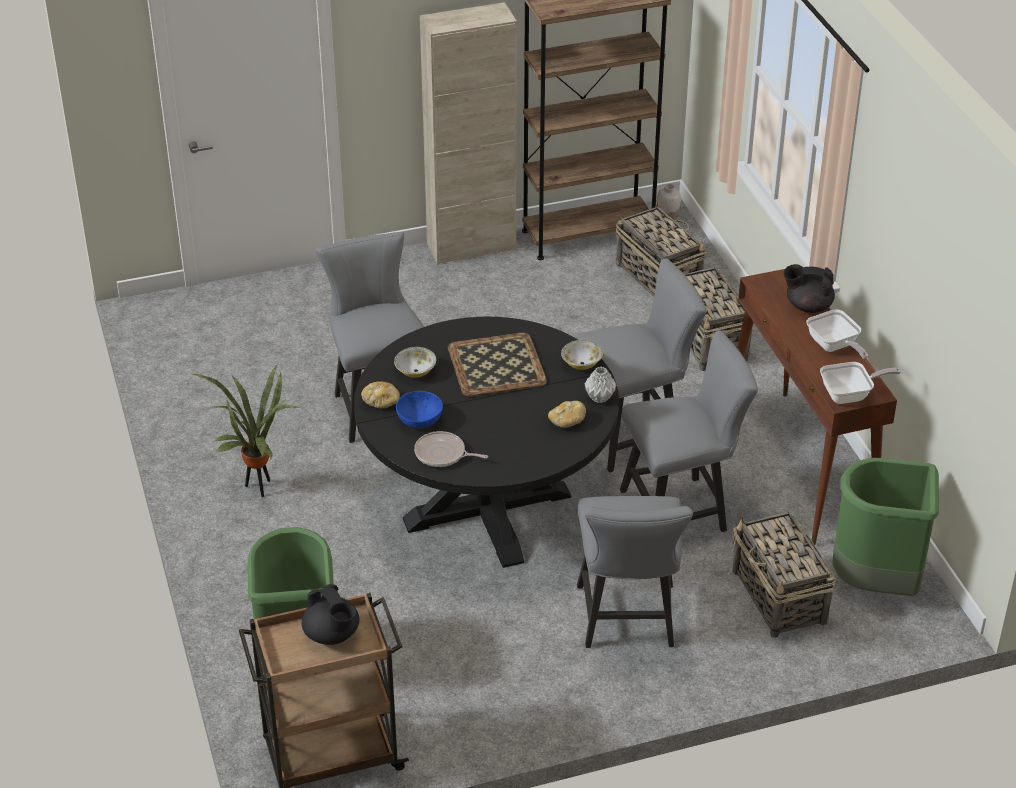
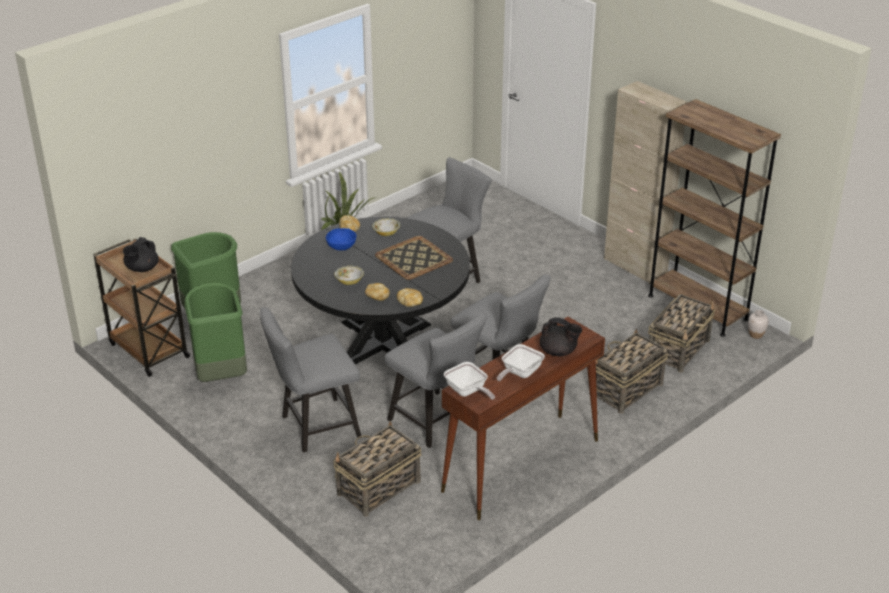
camera: 65 degrees right, 5 degrees down
frying pan [414,431,488,467] -> none
bowl [561,340,603,370] -> bowl moved to [334,266,364,285]
grey vase [585,367,616,403] -> bread [397,288,423,307]
black teapot [784,264,835,313] -> black teapot turned 135 degrees clockwise [540,317,582,356]
green trash can [832,458,939,596] -> green trash can moved to [185,283,247,382]

